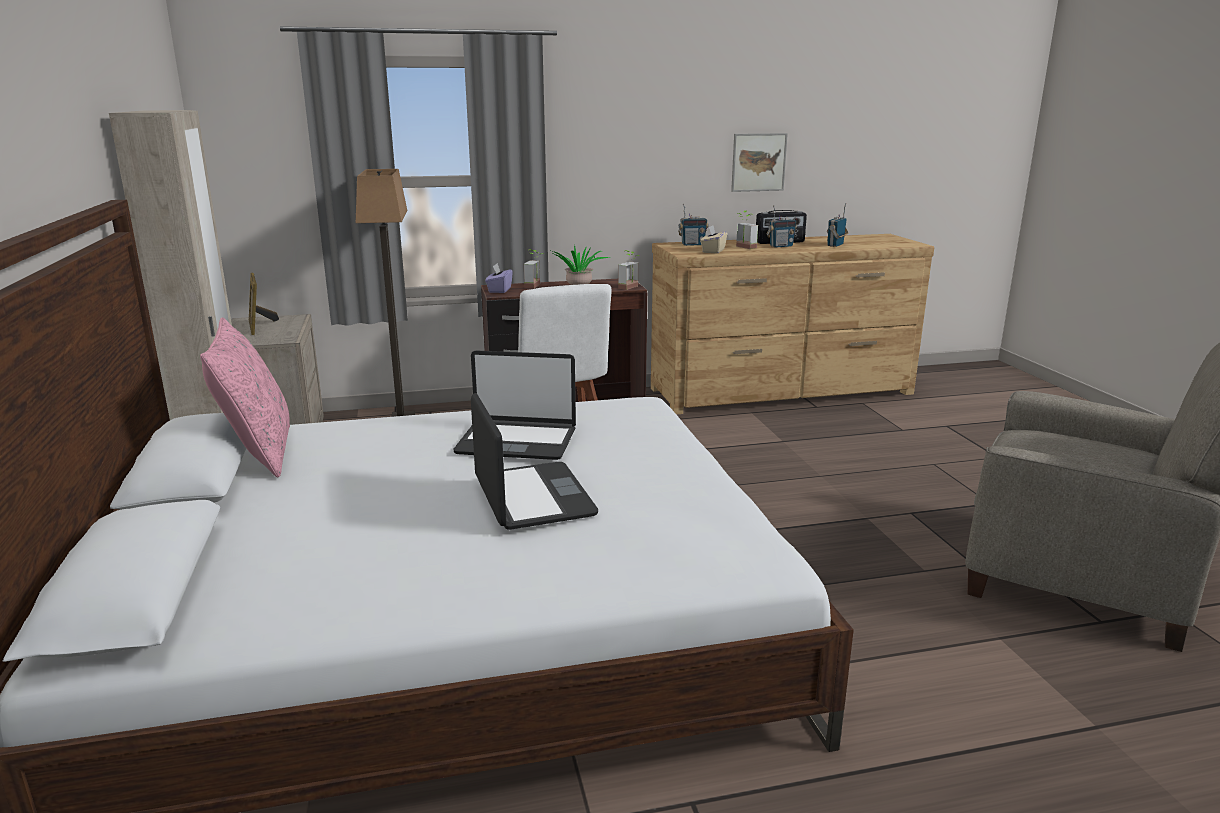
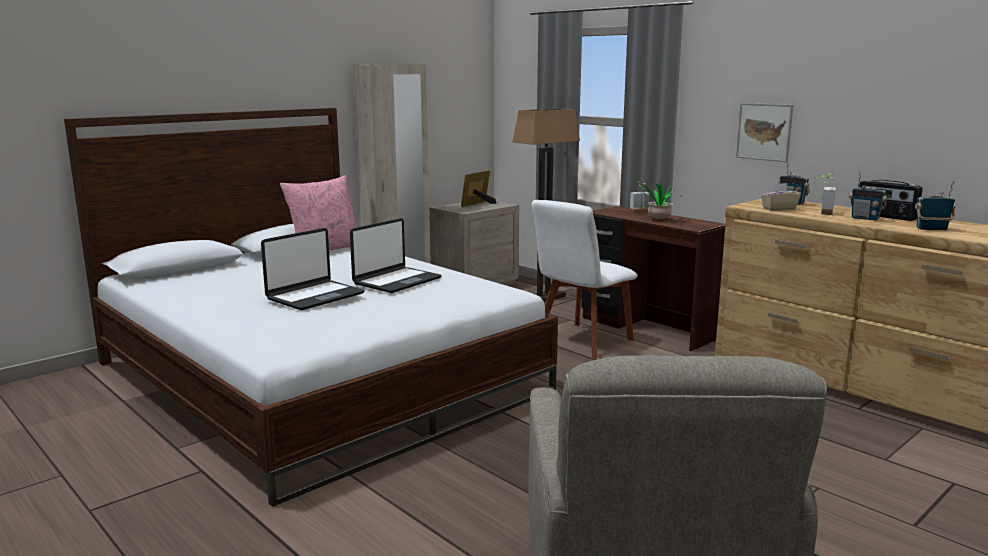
camera: 60 degrees right, 5 degrees down
laptop [453,351,576,460] -> laptop turned 120 degrees counterclockwise [350,218,442,293]
purple tissue box [485,263,513,293] -> none
potted plant [618,250,639,290] -> none
picture [731,133,788,192] -> picture moved to [736,103,793,162]

